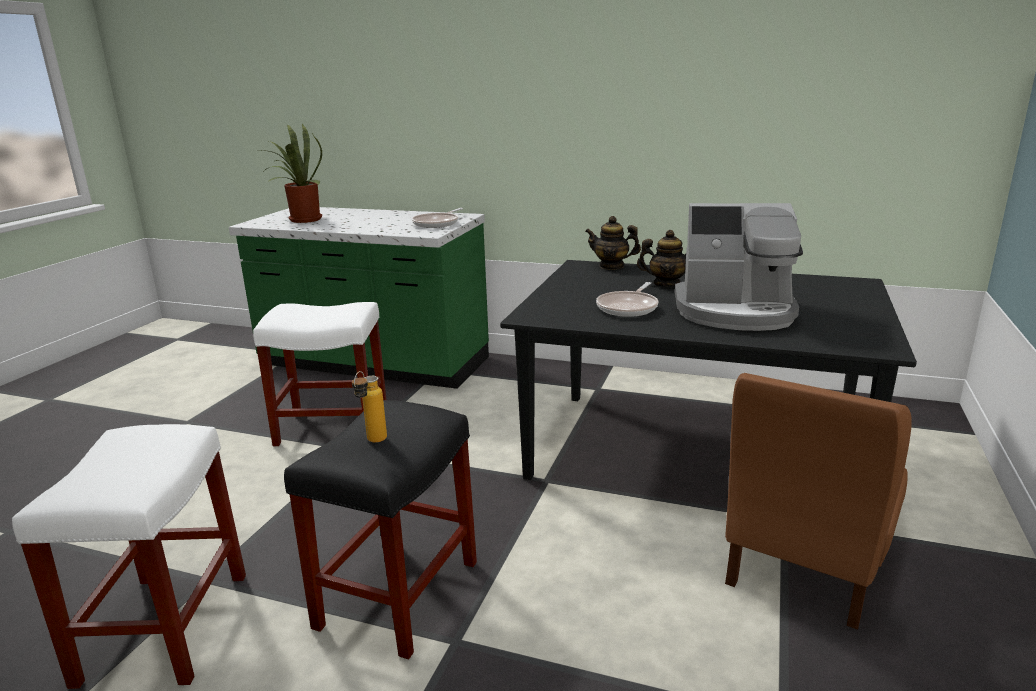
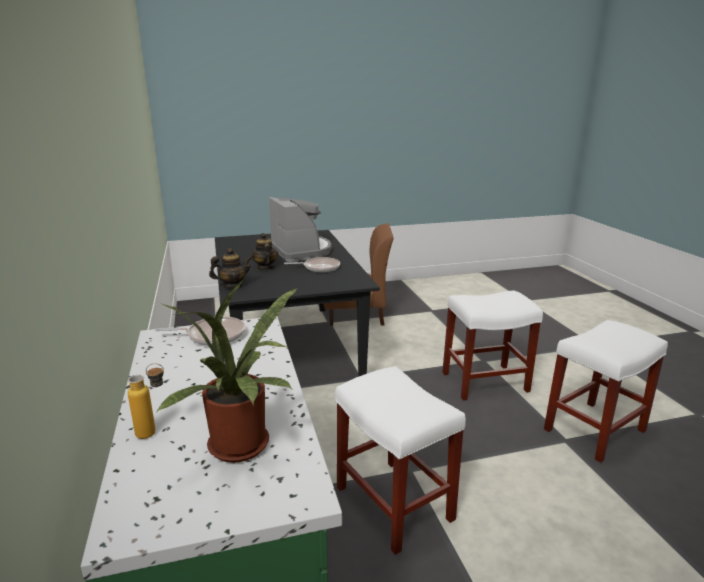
camera: 125 degrees left, 0 degrees up
black stool [284,400,477,659] -> white stool [442,290,543,401]
bottle [352,371,387,443] -> bottle moved to [128,363,164,439]
teapot [585,216,641,270] -> teapot turned 90 degrees counterclockwise [209,248,252,288]

